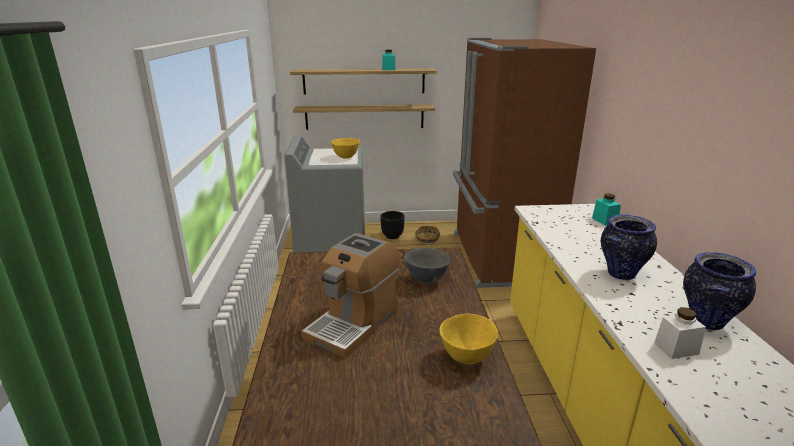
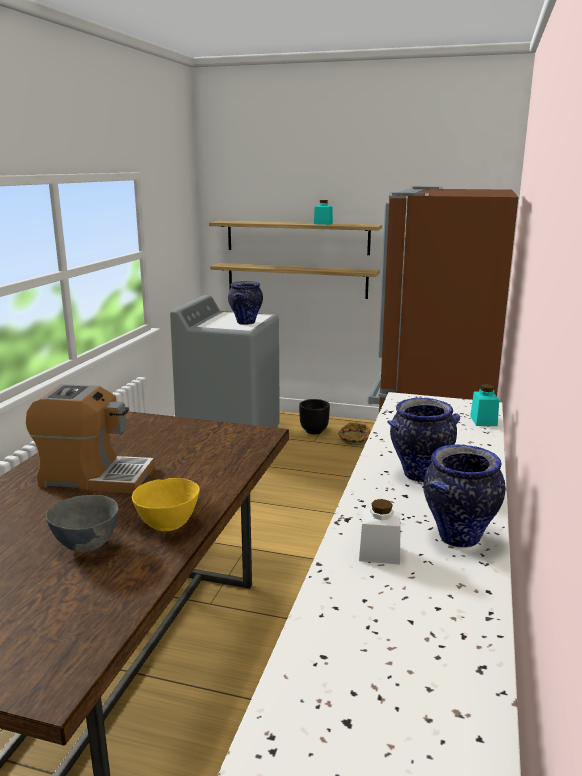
camera: 20 degrees right, 5 degrees down
coffee machine [301,233,399,358] -> coffee machine turned 135 degrees counterclockwise [26,384,155,493]
yellow bowl [331,138,360,159] -> vase [228,281,263,325]
grey bowl [404,248,450,284] -> grey bowl moved to [46,495,119,552]

